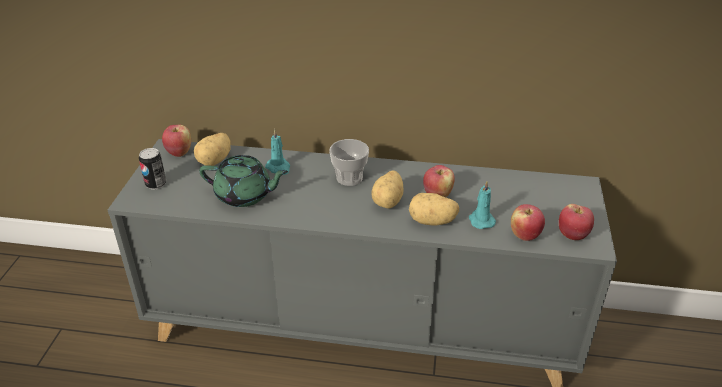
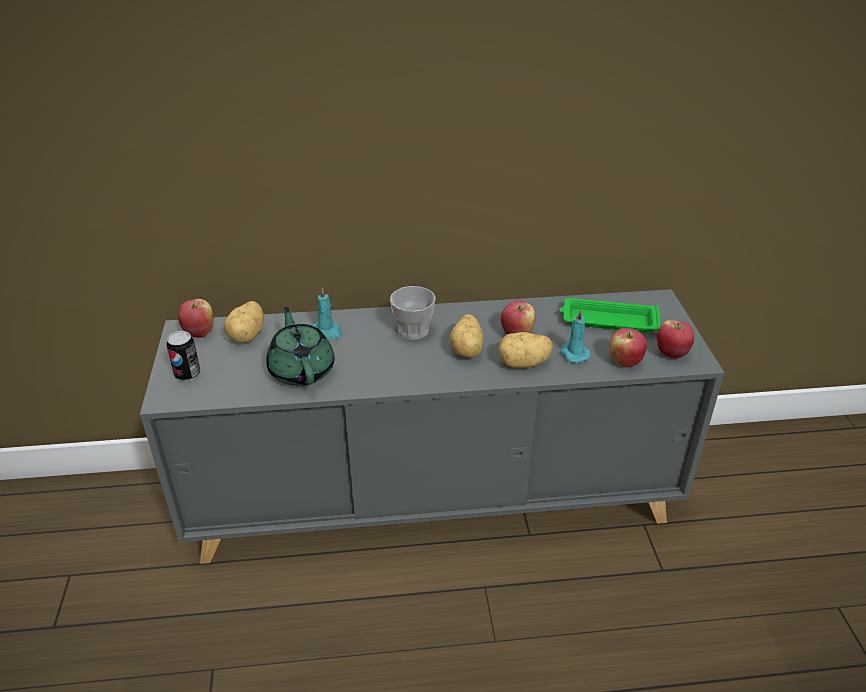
camera: 15 degrees left, 0 degrees up
green teapot [199,155,288,207] -> green teapot turned 105 degrees counterclockwise [266,307,334,386]
none -> green tray [559,298,661,332]

